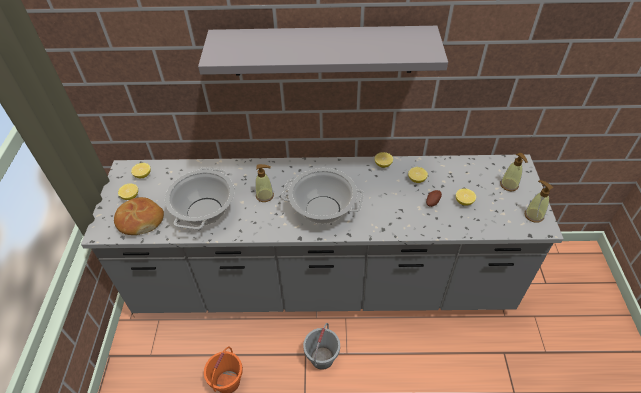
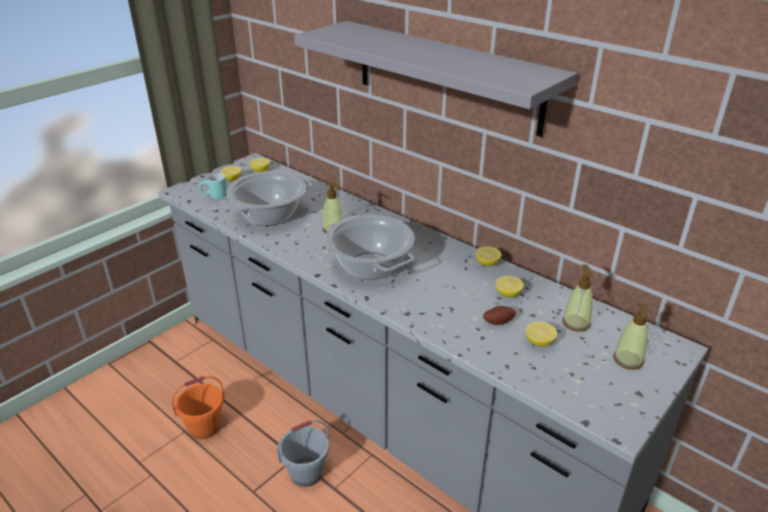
camera: 40 degrees right, 15 degrees down
bread [114,197,164,235] -> turquoise mug [199,174,227,200]
soap dispenser [525,180,553,223] -> soap dispenser moved to [562,264,593,332]

